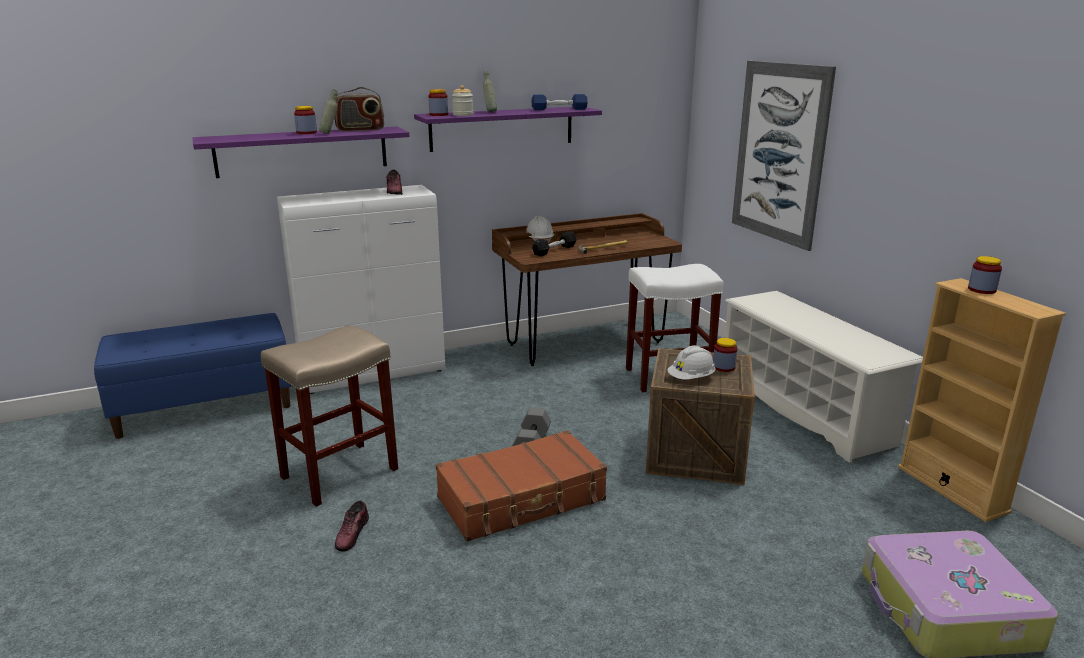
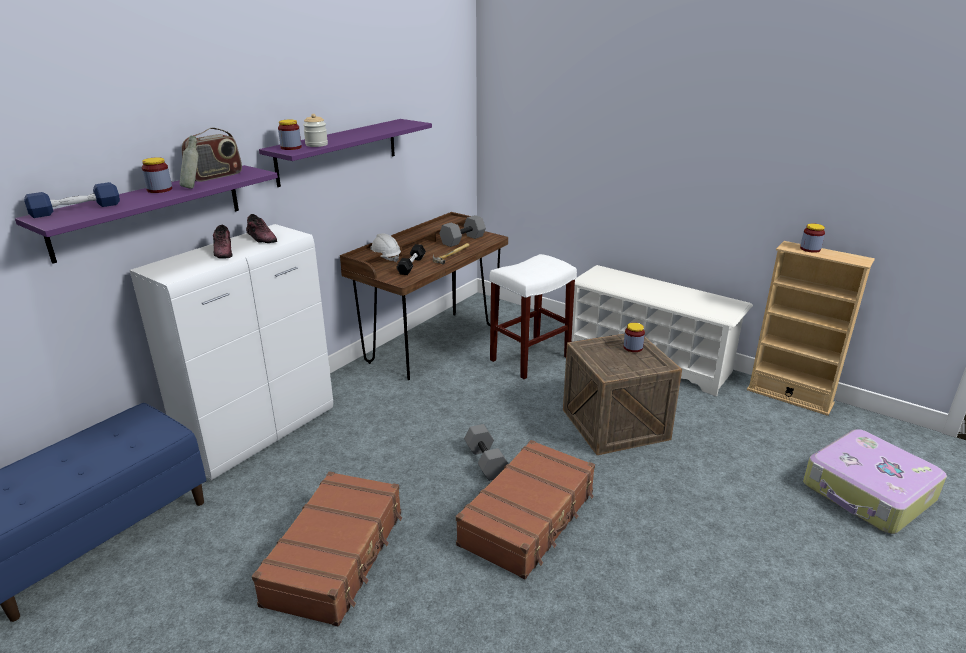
camera: 30 degrees left, 5 degrees up
beige stool [261,325,398,507] -> brown suitcase [252,471,402,626]
shoe [335,500,369,552] -> shoe moved to [213,225,233,259]
grey bottle [483,71,497,112] -> none
blue dumbbell [532,94,587,110] -> blue dumbbell moved to [24,182,120,218]
white hard hat [667,345,715,380] -> none
picture [732,61,836,251] -> none
none -> grey dumbbell [439,215,486,247]

